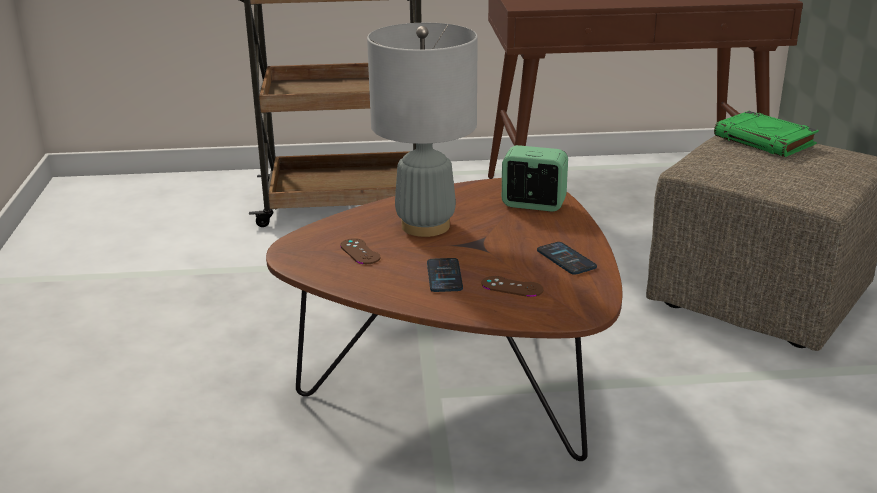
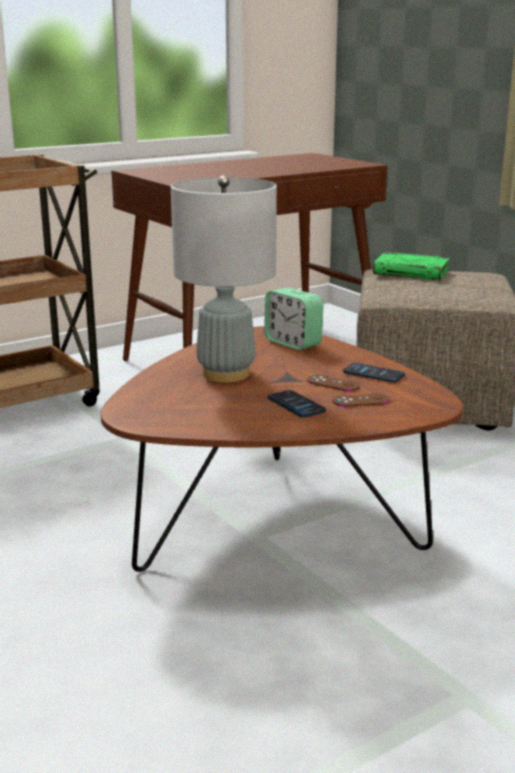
camera: 30 degrees left, 5 degrees down
brown game controller [340,238,380,264] -> brown game controller moved to [307,375,360,391]
alarm clock [502,145,568,212] -> alarm clock turned 120 degrees counterclockwise [264,288,324,350]

